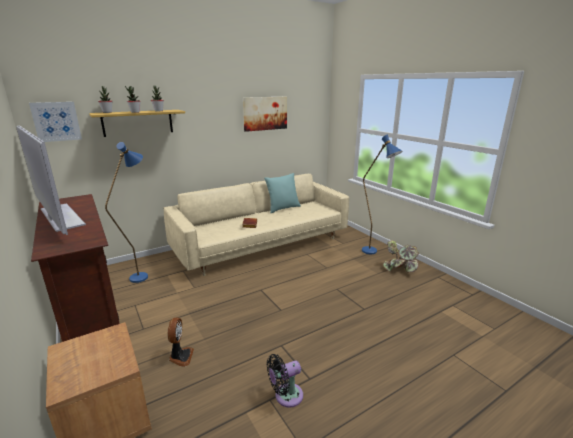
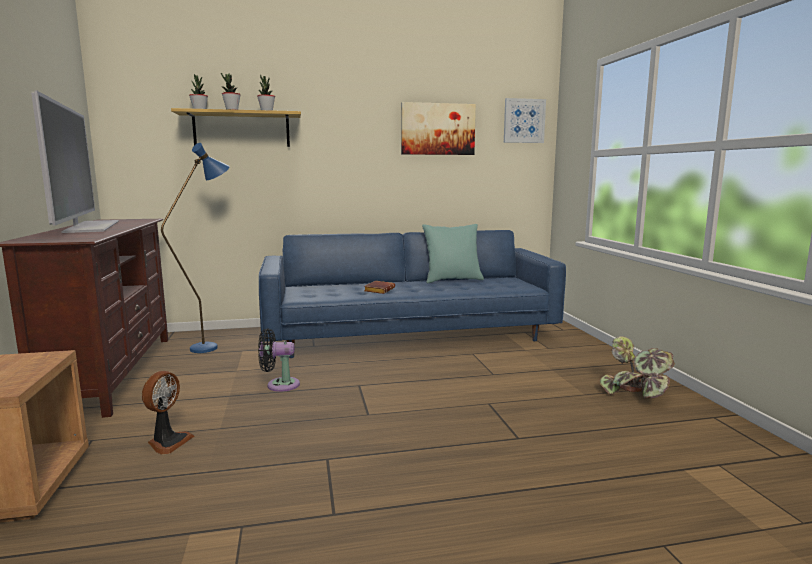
camera: 20 degrees right, 10 degrees down
picture [29,102,82,142] -> picture moved to [504,98,546,143]
beige sofa [163,174,349,276] -> blue sofa [259,230,566,358]
black fan [267,354,303,408] -> black fan moved to [258,328,300,392]
blue floor lamp [362,135,403,254] -> none

